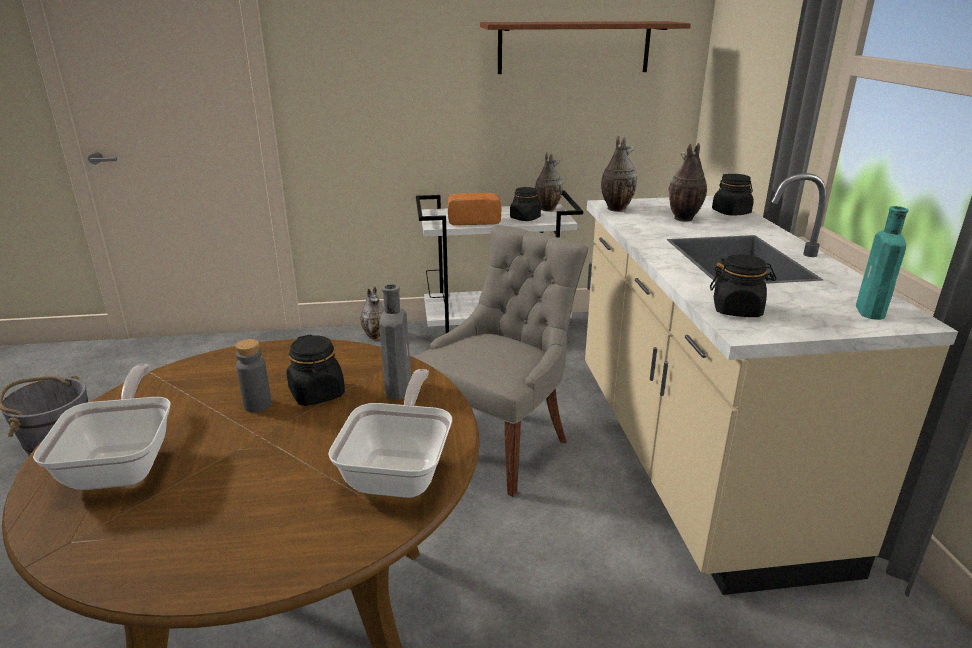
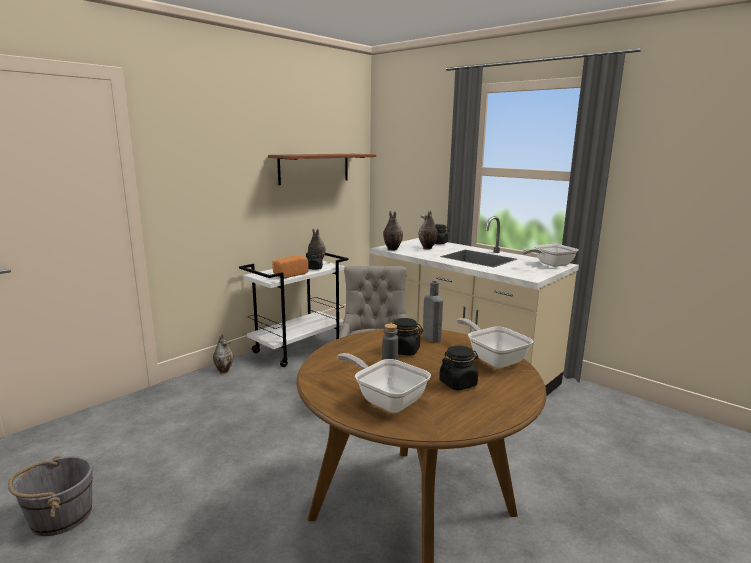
camera: 40 degrees left, 10 degrees down
black jar [710,254,776,317] -> black jar moved to [439,345,478,390]
turquoise bottle [856,206,909,320] -> frying pan [522,244,578,267]

